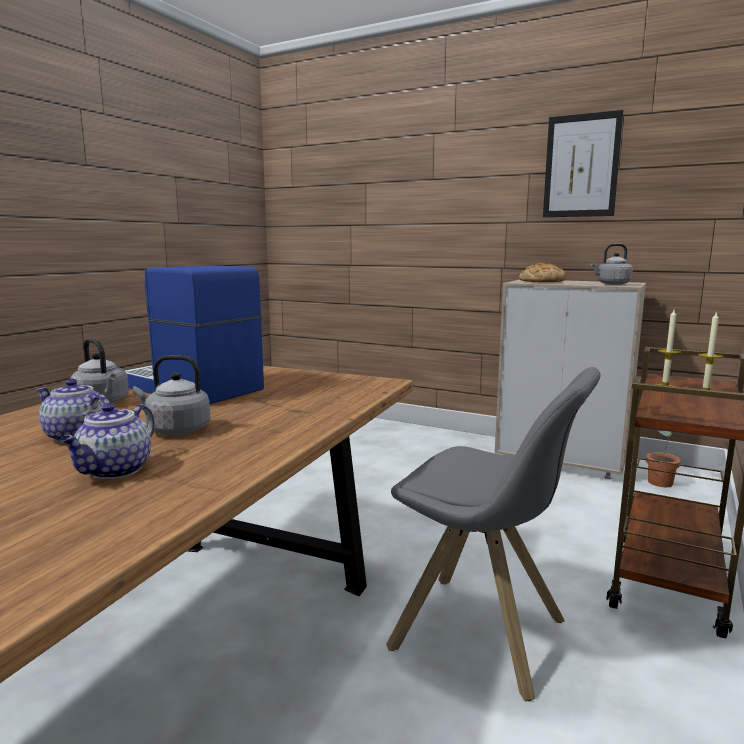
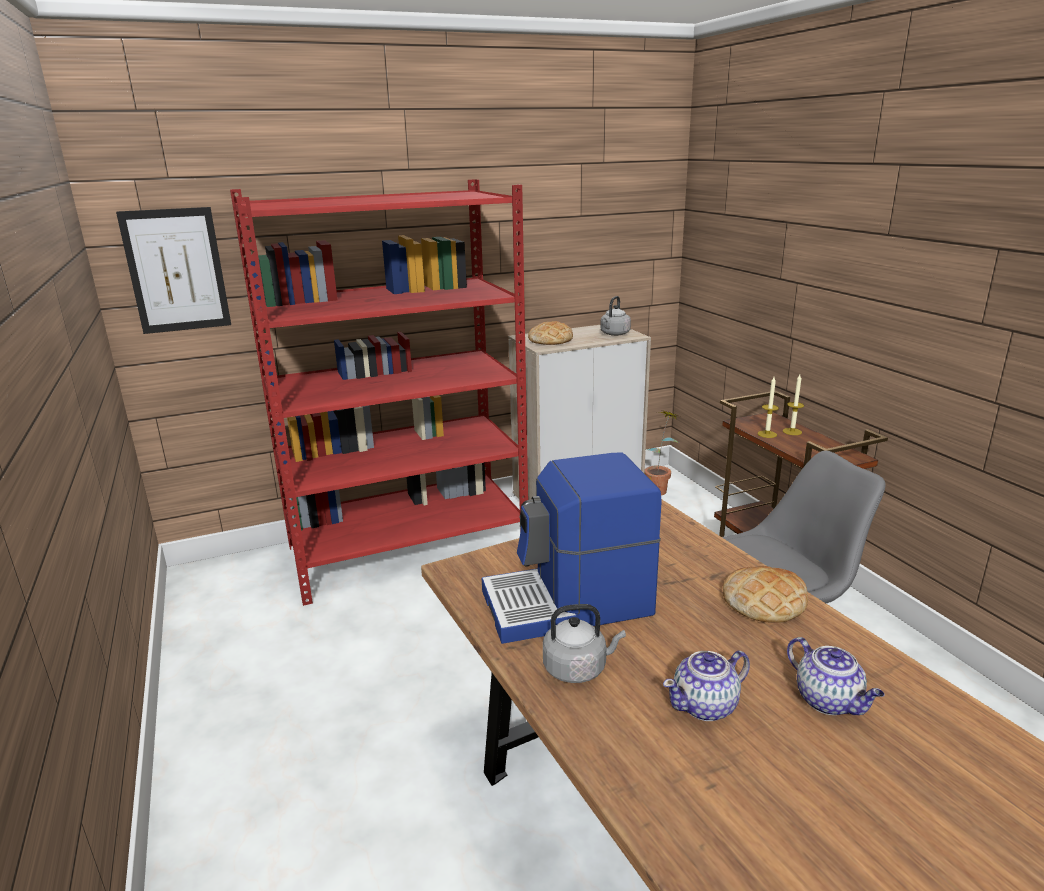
camera: 50 degrees left, 10 degrees up
grey kettle [133,355,210,435] -> none
picture [543,110,623,217] -> picture moved to [116,207,231,334]
none -> red bookcase [230,179,528,606]
none -> bread [723,566,808,623]

